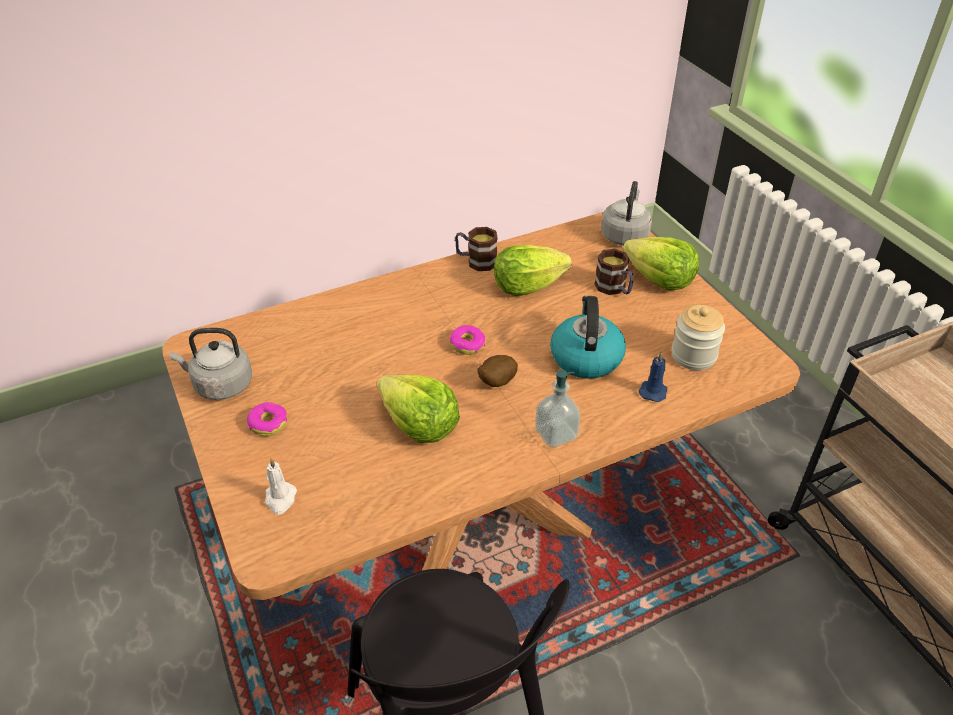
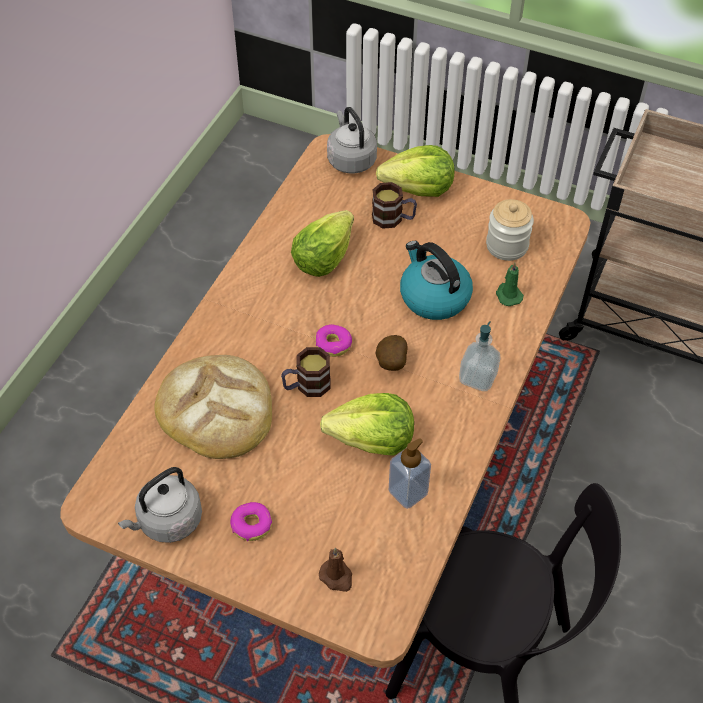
camera: 40 degrees left, 10 degrees up
white candle [265,458,297,515] -> brown candle [319,548,352,592]
mug [455,227,498,271] -> mug moved to [281,347,331,397]
blue candle [639,352,667,402] -> green candle [496,262,524,306]
none -> bread [154,355,272,459]
none -> soap dispenser [389,438,431,509]

